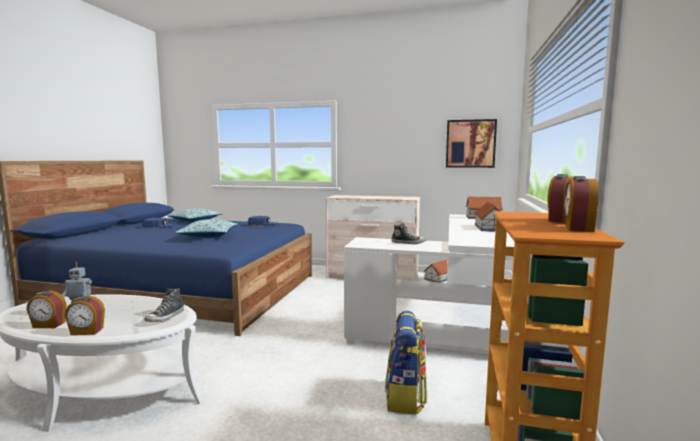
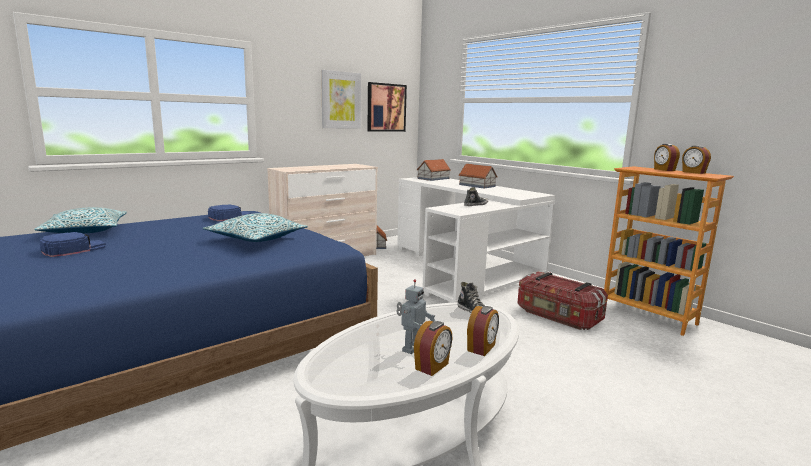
camera: 55 degrees left, 5 degrees up
backpack [385,311,427,414] -> storage box [518,271,608,330]
none -> picture [321,70,361,129]

